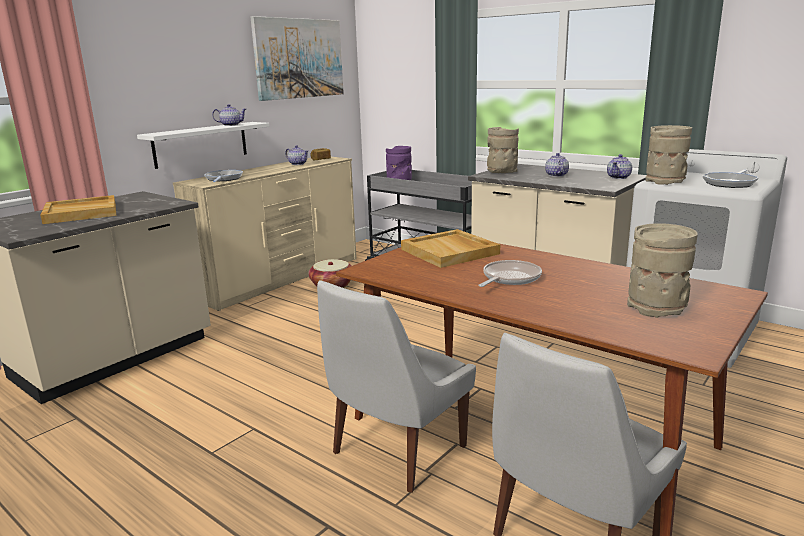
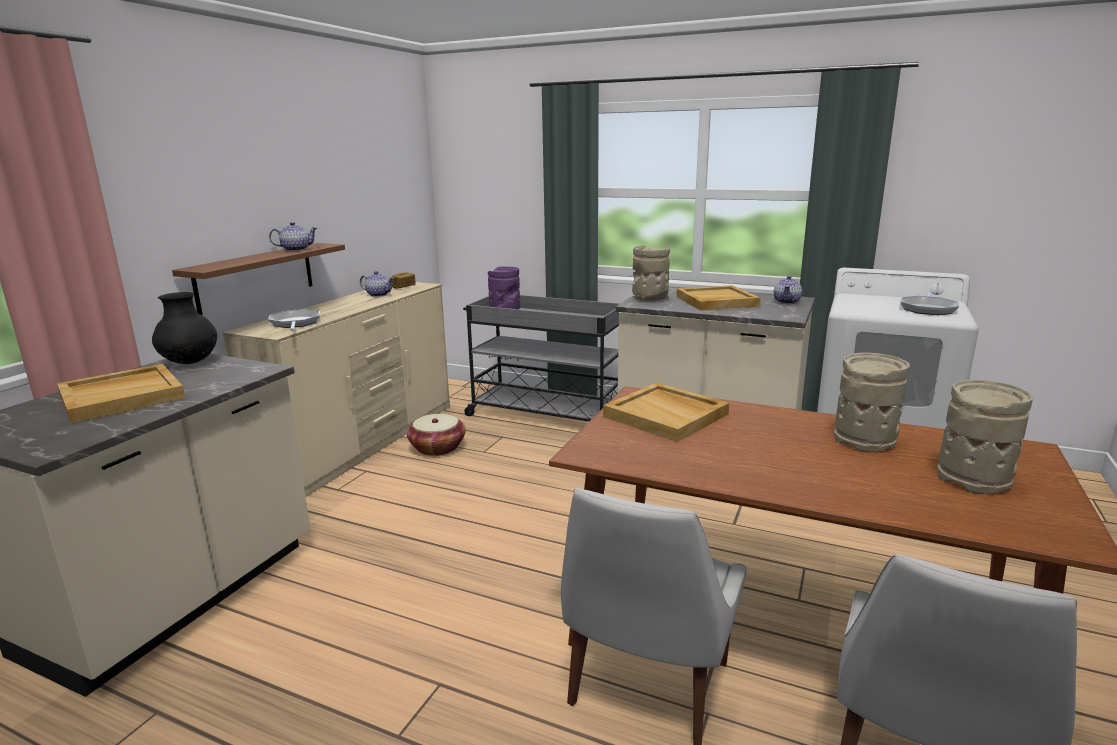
camera: 15 degrees left, 0 degrees up
white shelf [137,122,269,169] -> brown shelf [172,243,345,315]
picture [251,16,344,101] -> none
frying pan [478,260,542,287] -> none
teapot [545,153,569,177] -> beige tray [676,285,761,310]
beige vase [645,125,692,185] -> beige vase moved to [834,353,910,453]
none -> black vase [152,292,217,364]

